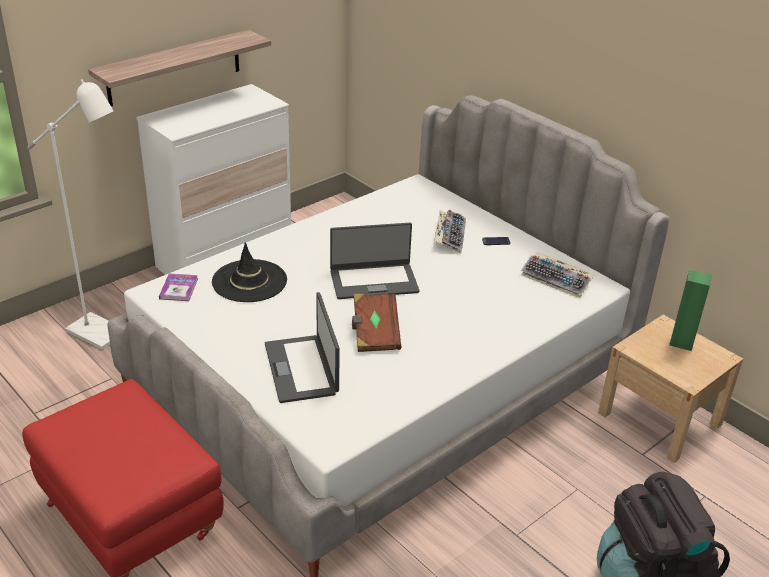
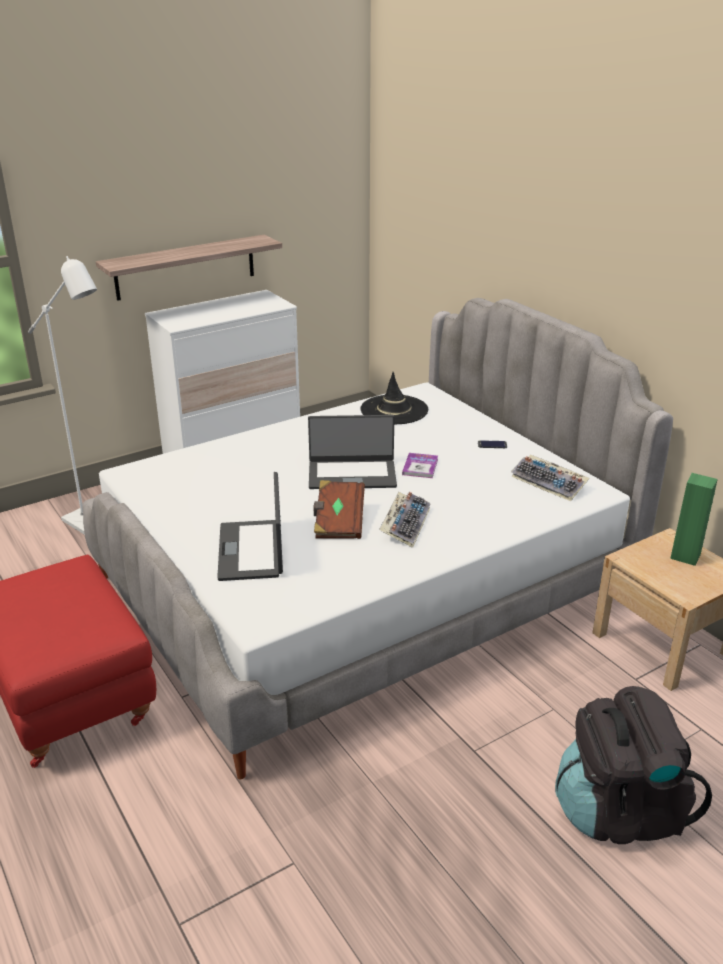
camera: 10 degrees right, 5 degrees down
book [159,273,198,301] -> book moved to [402,453,438,478]
black hat [212,242,287,302] -> black hat moved to [360,372,428,424]
keyboard [434,210,466,254] -> keyboard moved to [379,492,431,548]

